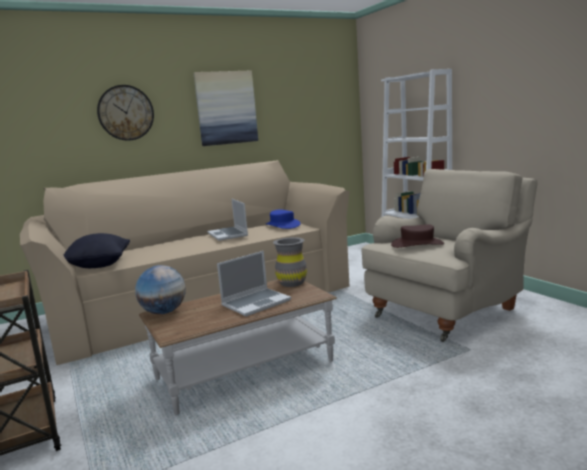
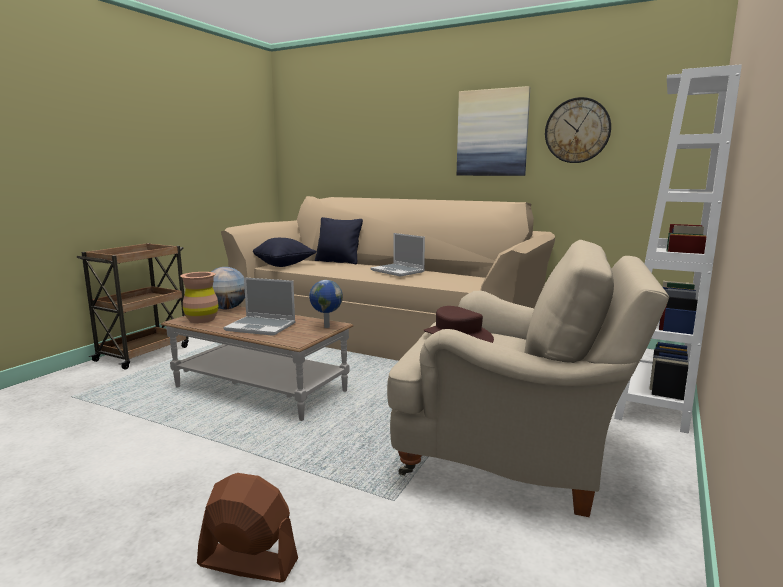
camera: 55 degrees right, 0 degrees up
wall clock [97,85,154,141] -> wall clock moved to [545,97,611,163]
laptop [207,199,248,241] -> laptop turned 75 degrees counterclockwise [371,233,425,277]
blue hat [266,210,301,229] -> none
grey vase [273,237,307,287] -> globe [309,280,343,328]
none -> brown vase [180,272,219,323]
none -> brown fan [197,473,298,583]
none -> black pillow [315,217,363,264]

